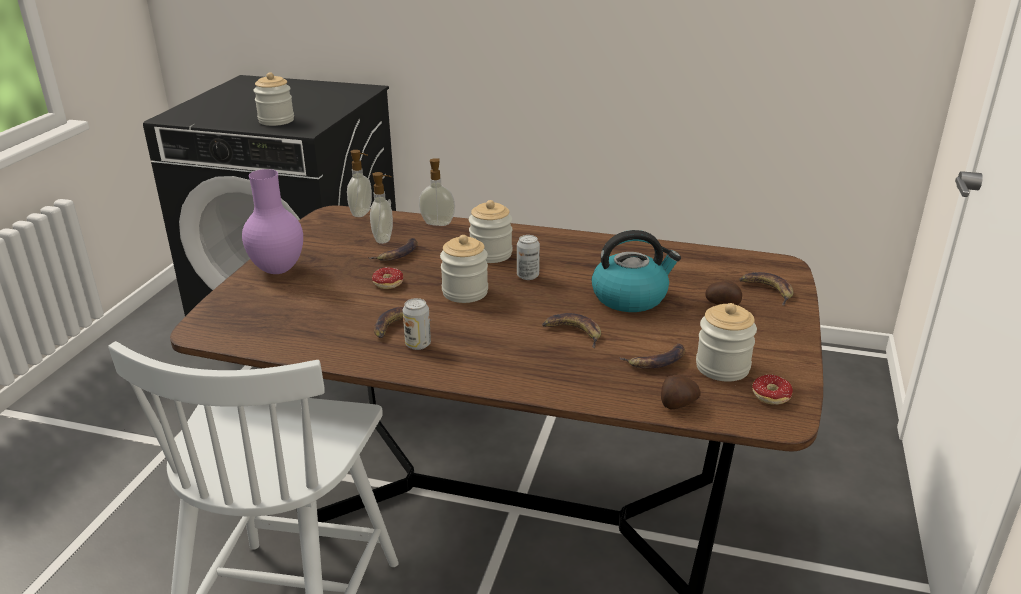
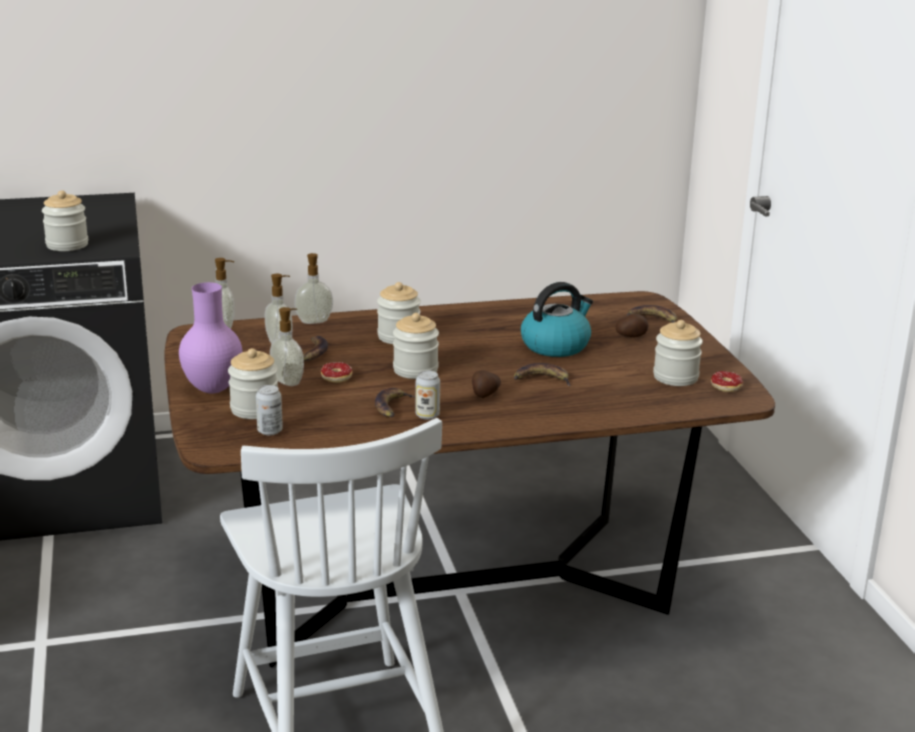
camera: 30 degrees left, 5 degrees down
can [517,235,540,280] -> can moved to [256,385,283,436]
banana [619,344,685,369] -> none
potato [661,375,701,409] -> potato moved to [472,370,501,398]
none -> jar [228,348,278,419]
none -> soap dispenser [270,307,304,386]

